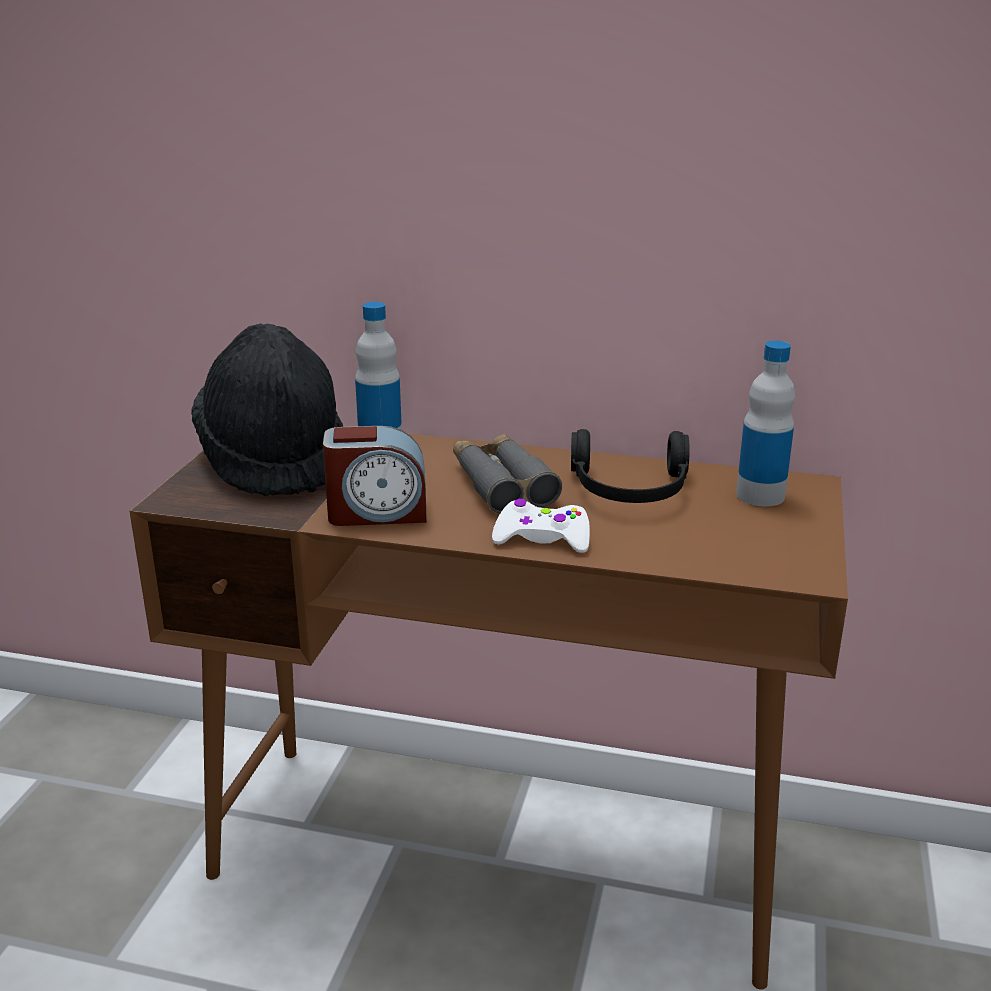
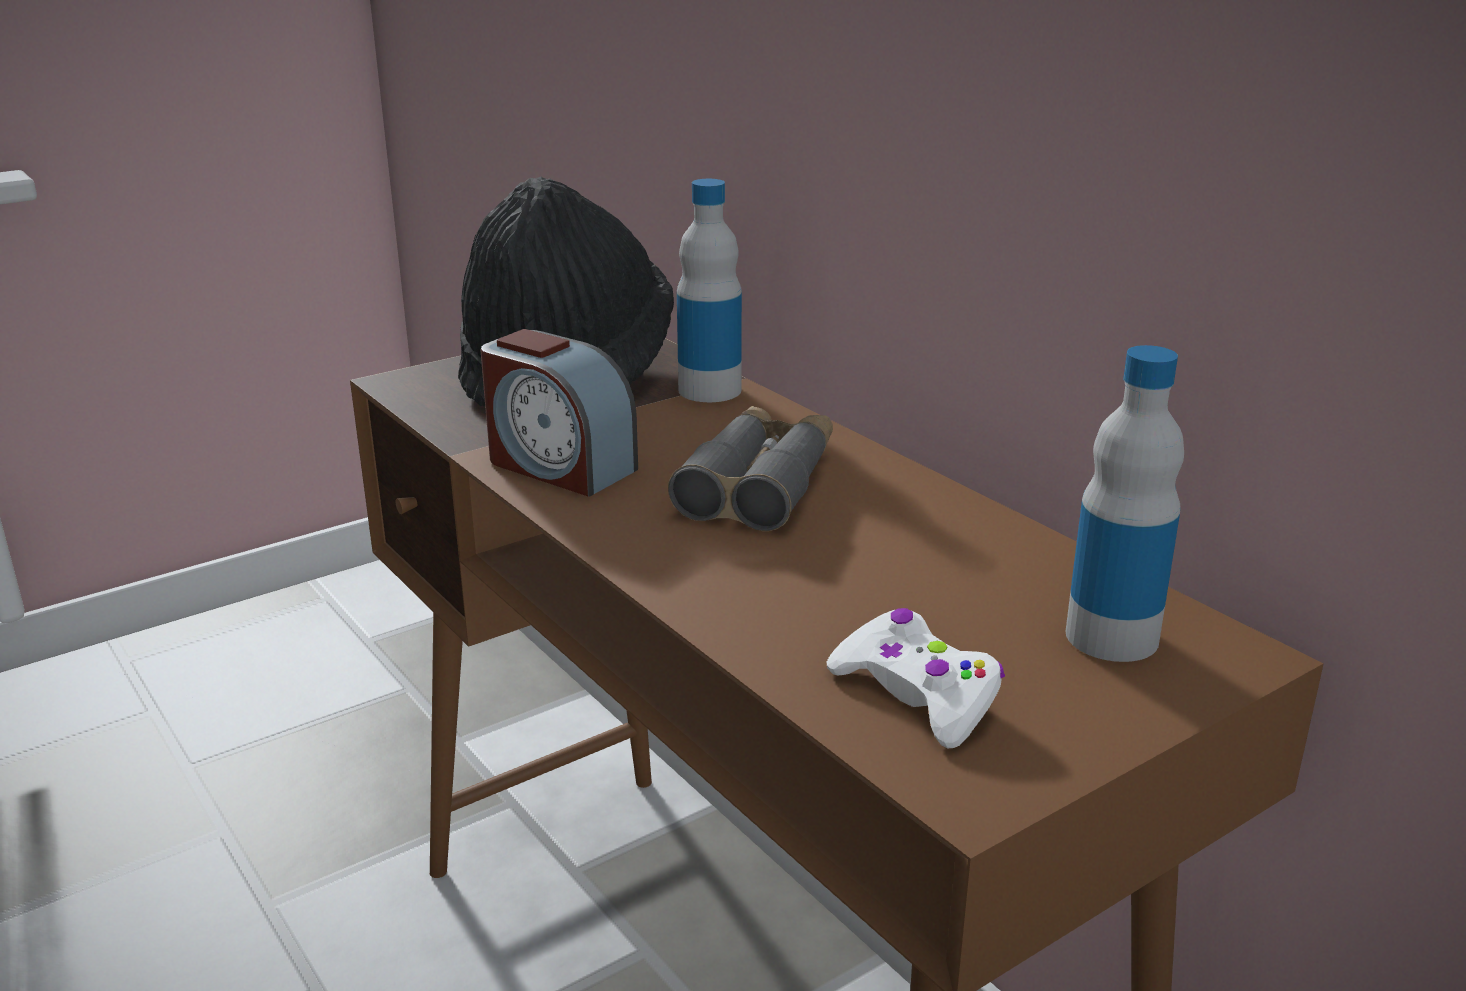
camera: 40 degrees right, 0 degrees up
white game controller [492,499,590,553] -> white game controller moved to [827,608,1005,748]
black headphones [571,429,690,503] -> none

